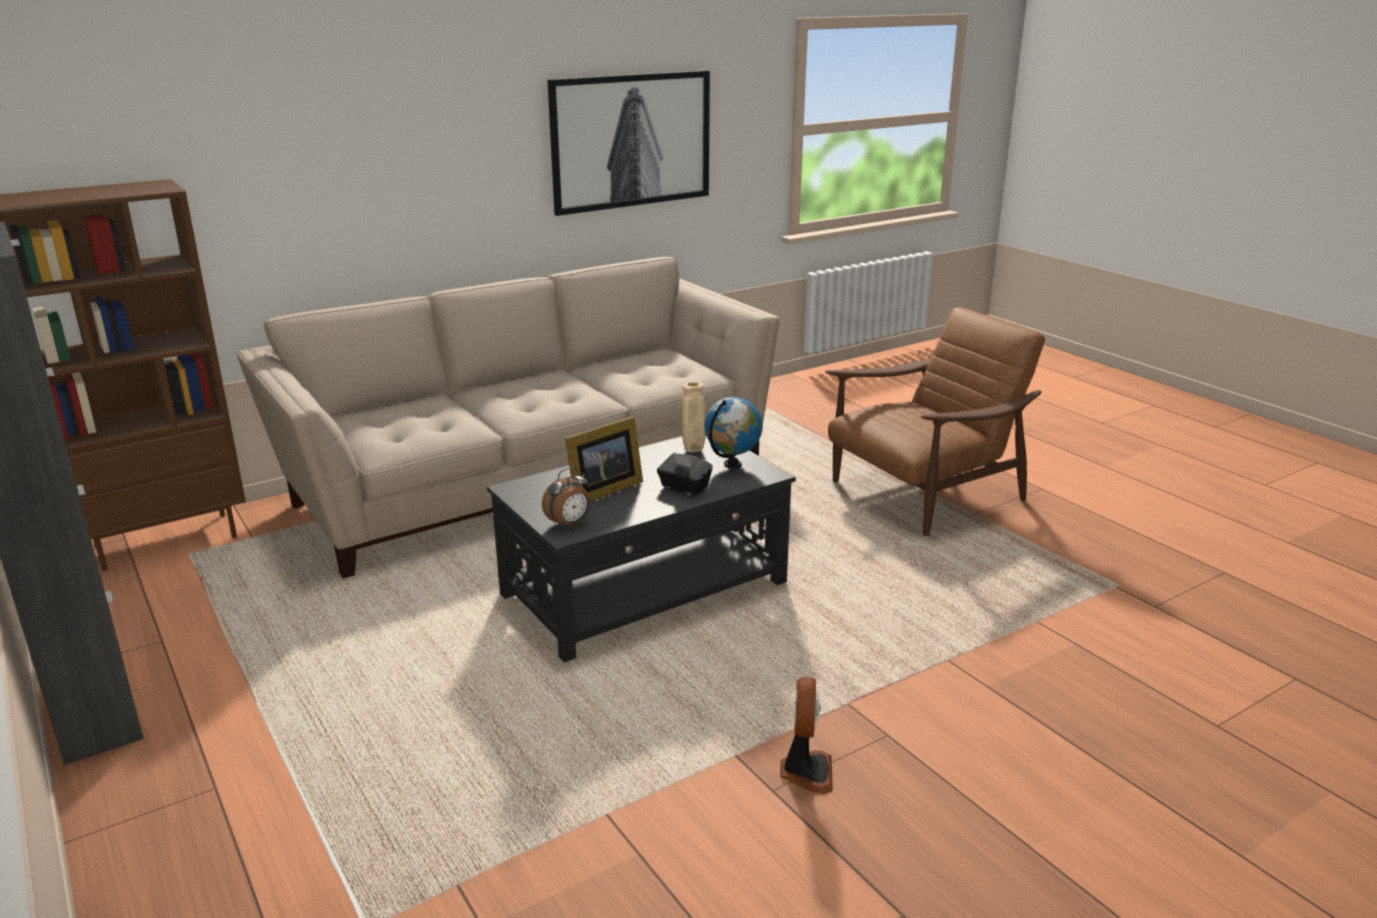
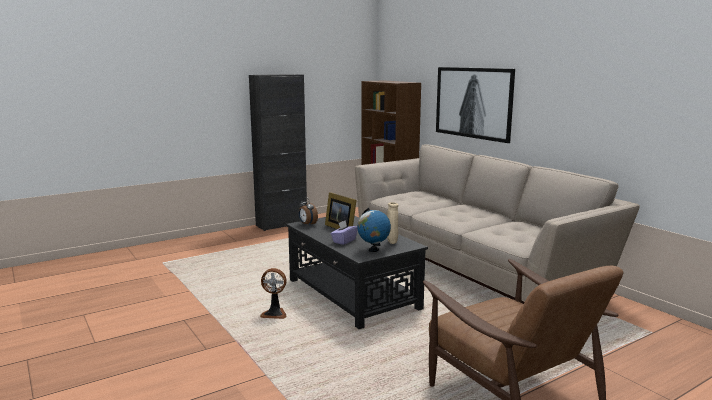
camera: 90 degrees right, 10 degrees down
picture [548,70,710,216] -> picture moved to [436,67,515,143]
black tissue box [657,452,713,496] -> purple tissue box [331,220,358,245]
fan [780,677,833,794] -> fan moved to [260,268,287,319]

